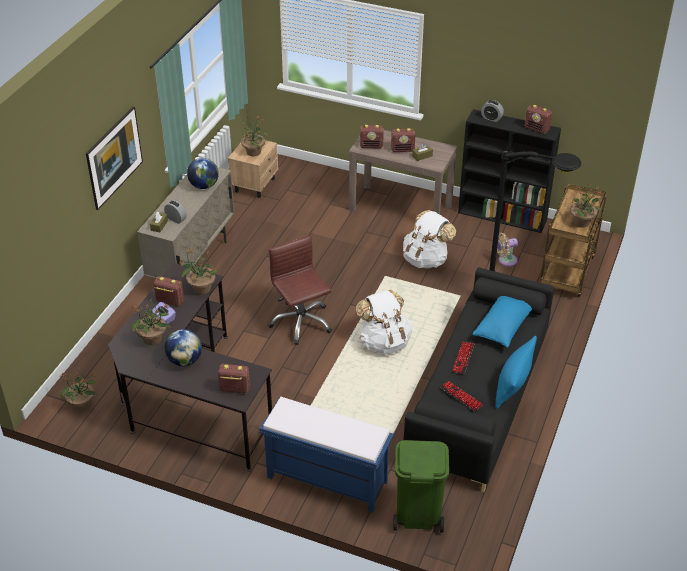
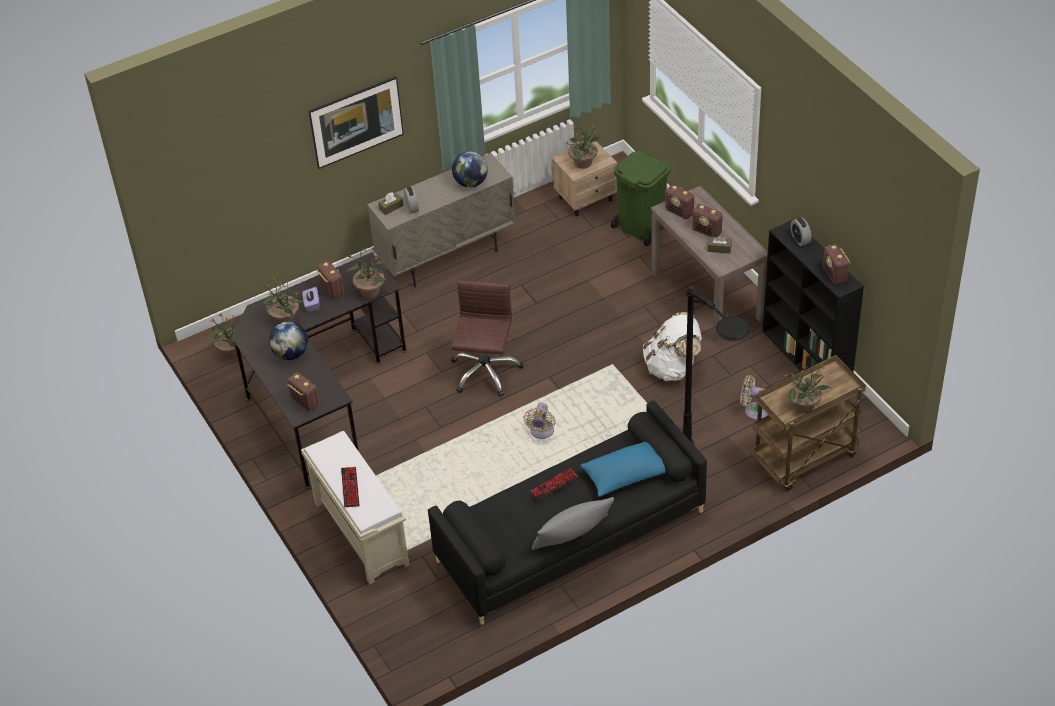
camera: 40 degrees right, 5 degrees up
blue bench [259,397,394,512] -> beige bench [301,431,410,585]
white backpack [356,290,412,355] -> beige fan [523,403,556,439]
green trash can [393,440,449,533] -> green trash can moved to [611,151,671,246]
keyboard [440,381,483,411] -> keyboard moved to [341,467,360,507]
blue pillow [496,336,537,409] -> grey pillow [532,497,614,550]

